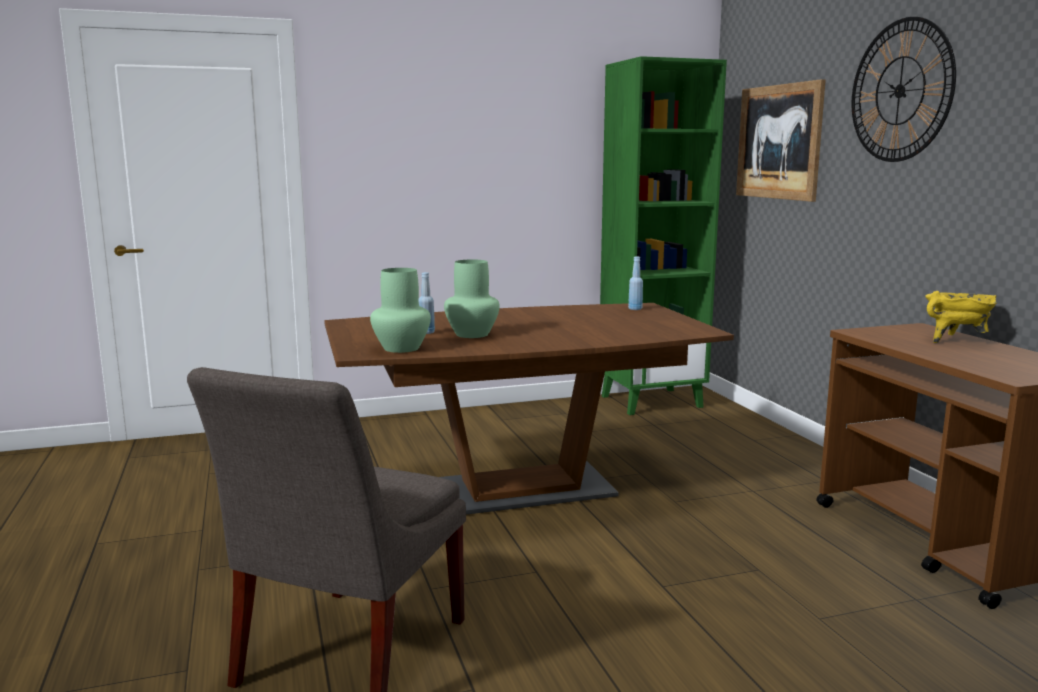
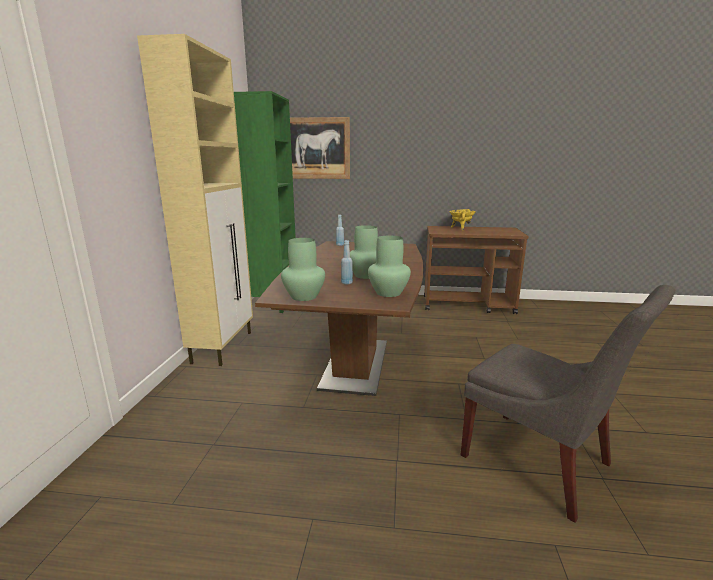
camera: 65 degrees left, 5 degrees up
wall clock [852,17,956,162] -> none
none -> beige cabinet [137,34,253,366]
none -> green vase [281,238,325,301]

